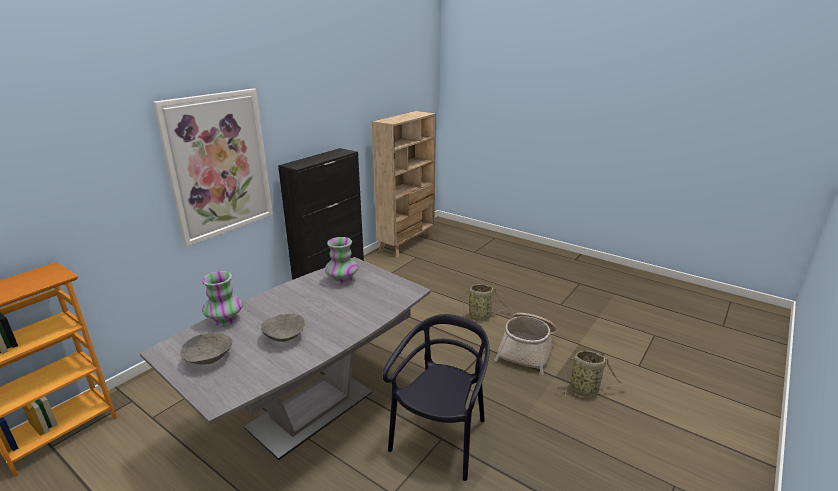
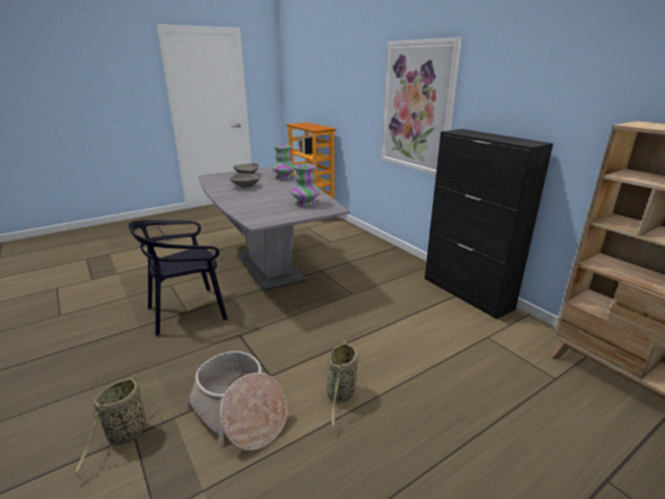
camera: 110 degrees right, 0 degrees up
black chair [383,314,490,481] -> black chair turned 105 degrees clockwise [128,220,228,336]

